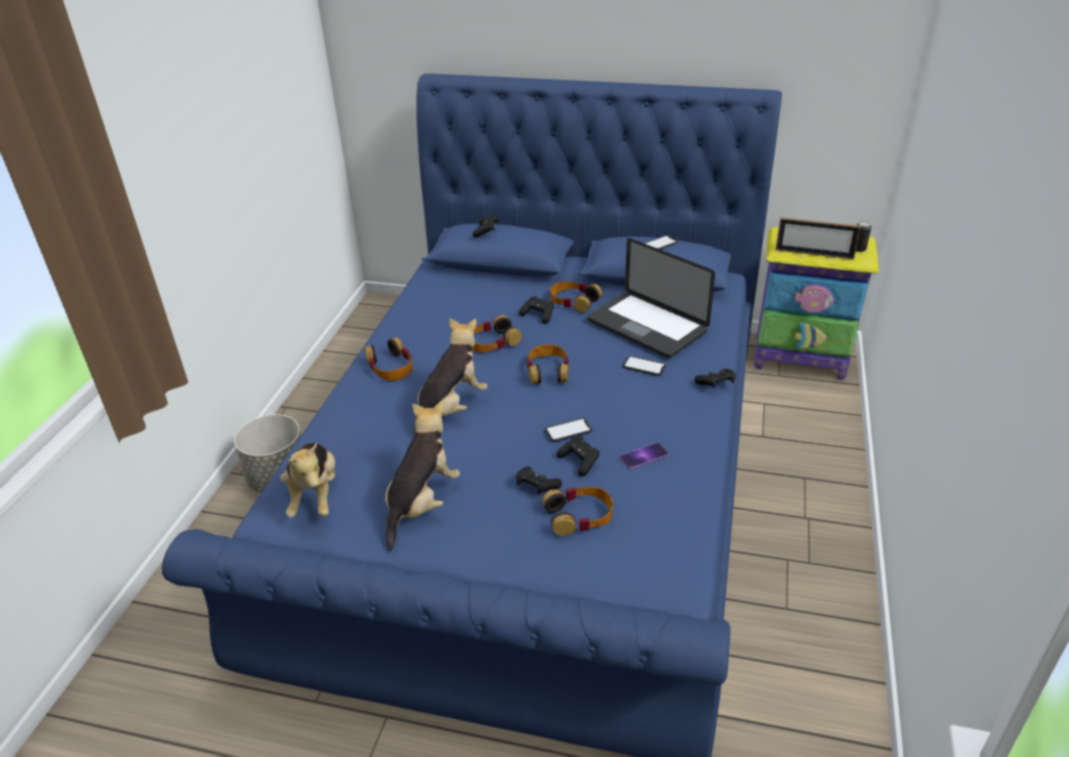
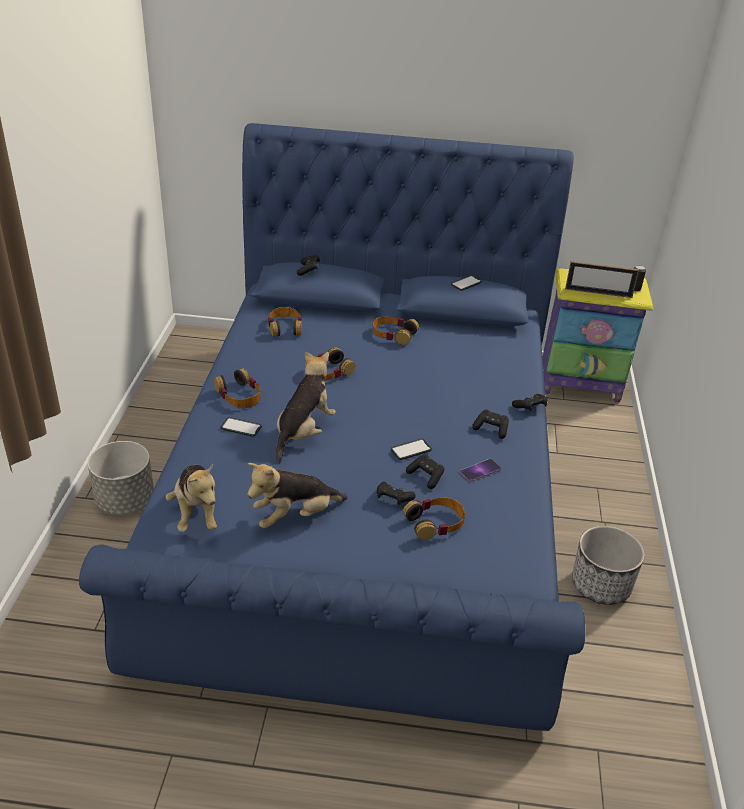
camera: 10 degrees left, 0 degrees up
plush toy [385,401,460,551] -> plush toy turned 135 degrees counterclockwise [247,463,348,528]
black game controller [519,296,554,324] -> black game controller moved to [472,410,509,439]
headphones [527,344,569,384] -> headphones moved to [268,307,302,336]
laptop [587,238,715,358] -> none
phone [623,356,666,376] -> phone moved to [220,417,262,437]
none -> planter [572,526,645,605]

